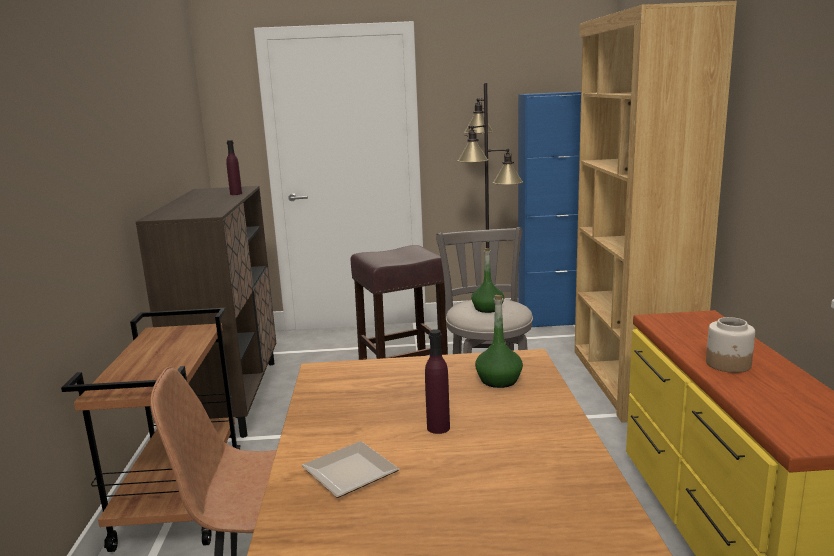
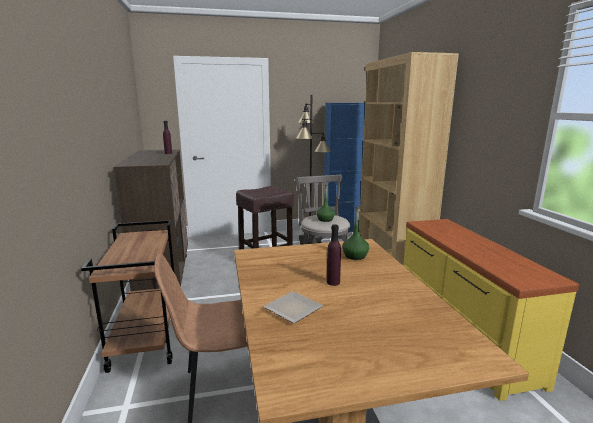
camera: 10 degrees left, 0 degrees up
jar [706,317,755,373] -> none

